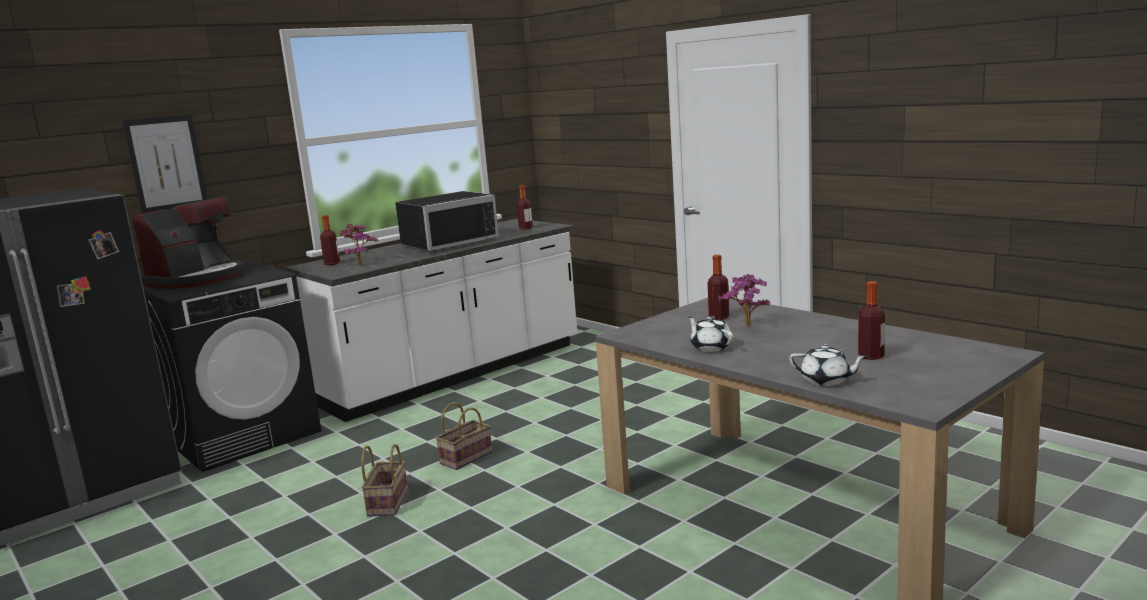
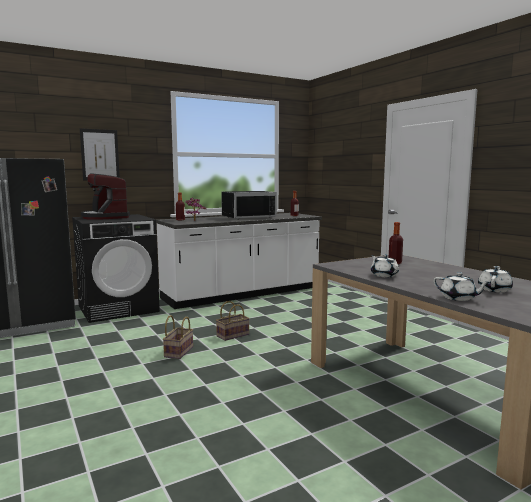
camera: 10 degrees right, 5 degrees down
coffee machine [132,197,243,289] -> coffee machine turned 105 degrees clockwise [81,173,130,220]
potted plant [718,274,770,326] -> none
bottle [858,281,885,360] -> white teapot [478,266,513,292]

